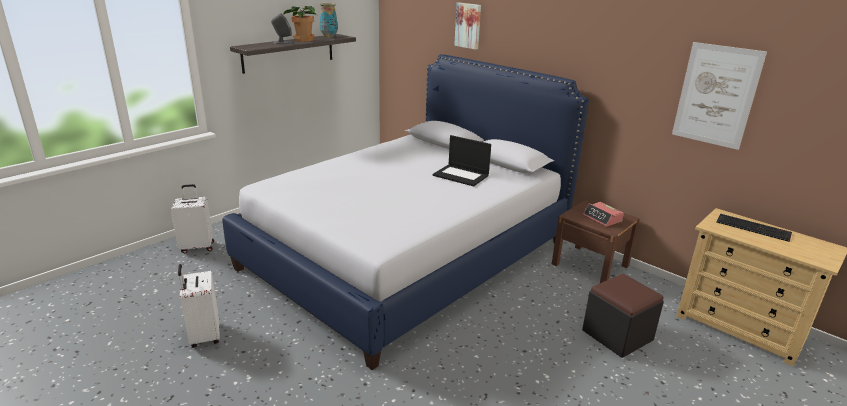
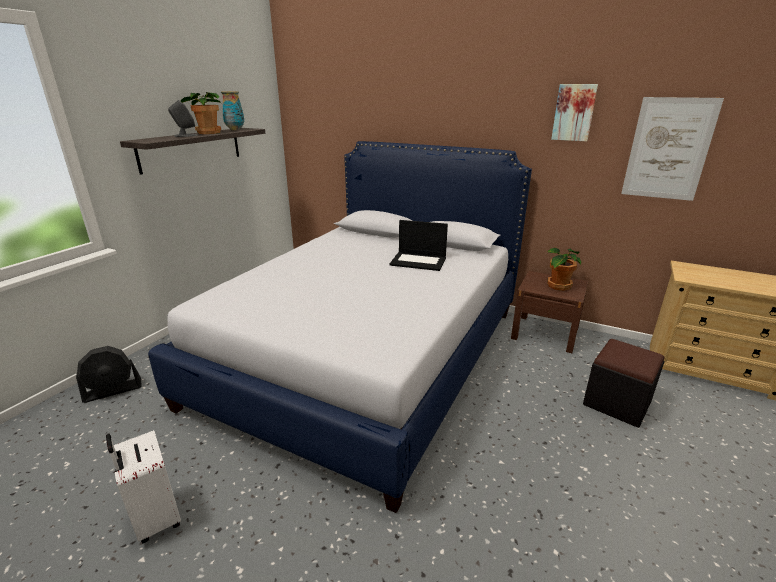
camera: 15 degrees left, 0 degrees up
white suitcase [171,184,214,253] -> black fan [76,346,142,403]
picture [454,3,481,50] -> picture moved to [551,84,598,141]
alarm clock [583,202,624,227] -> potted plant [547,247,581,291]
keyboard [716,214,792,242] -> none

